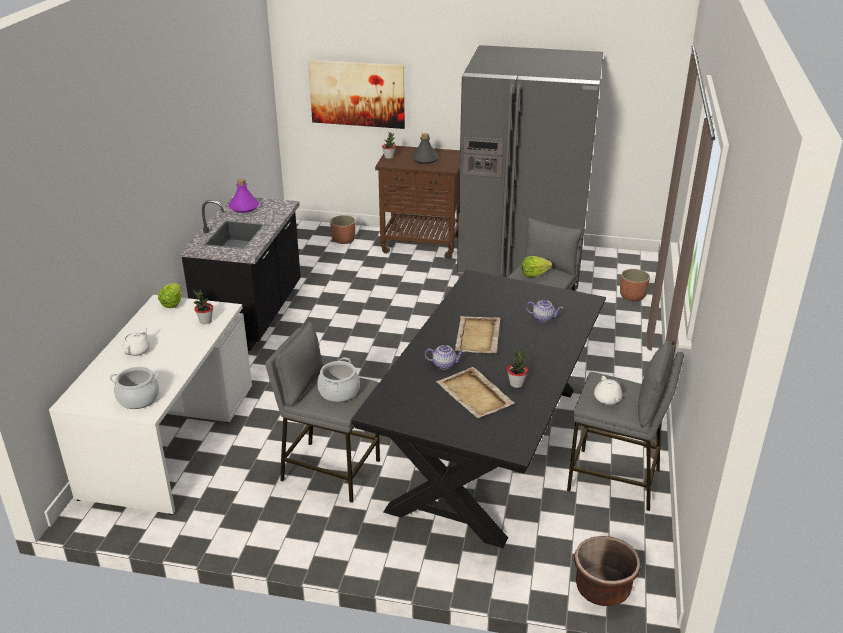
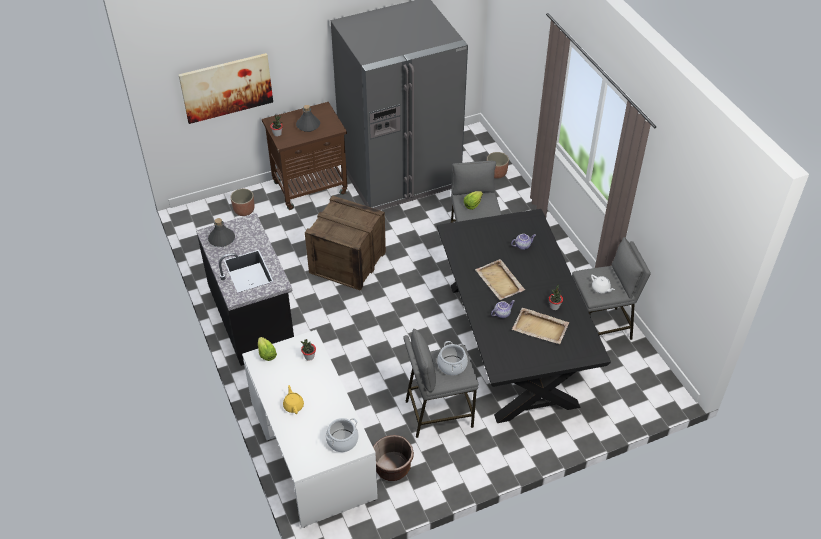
camera: 35 degrees left, 15 degrees up
white teapot [123,326,150,356] -> yellow teapot [283,385,304,414]
purple bottle [229,179,259,213] -> grey bottle [208,218,235,247]
brown planter [574,536,641,606] -> brown planter moved to [373,435,414,481]
none -> crate [305,195,386,291]

